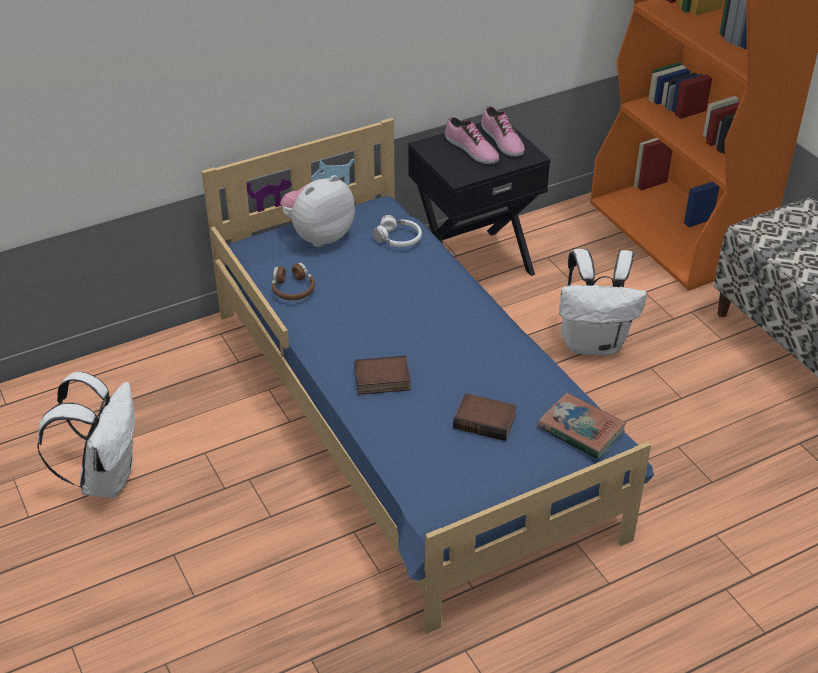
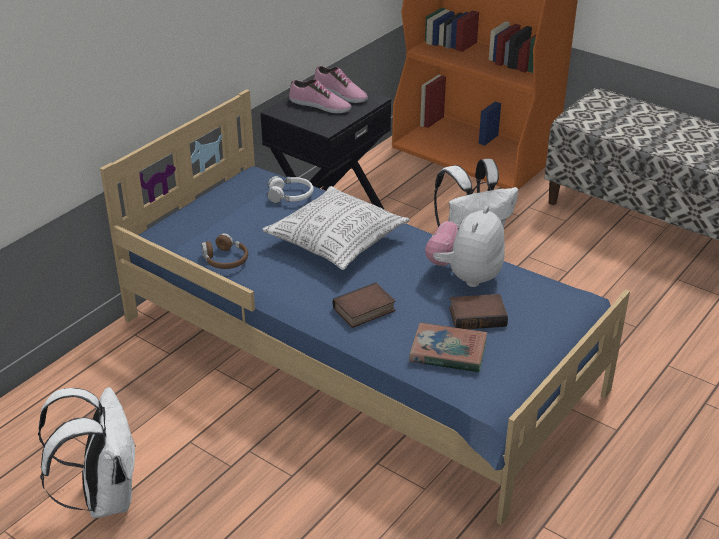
camera: 25 degrees left, 5 degrees down
plush toy [280,175,355,247] -> plush toy moved to [425,206,505,287]
book [538,393,627,459] -> book moved to [409,323,487,372]
none -> pillow [262,186,410,270]

